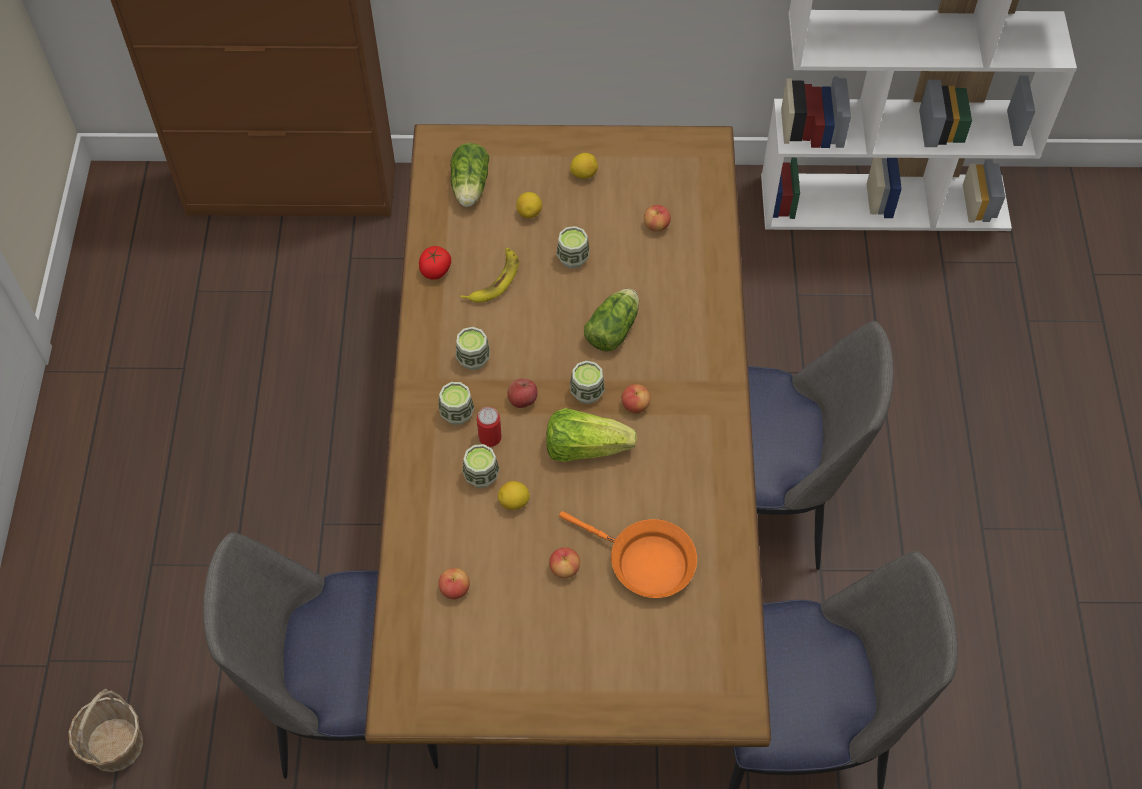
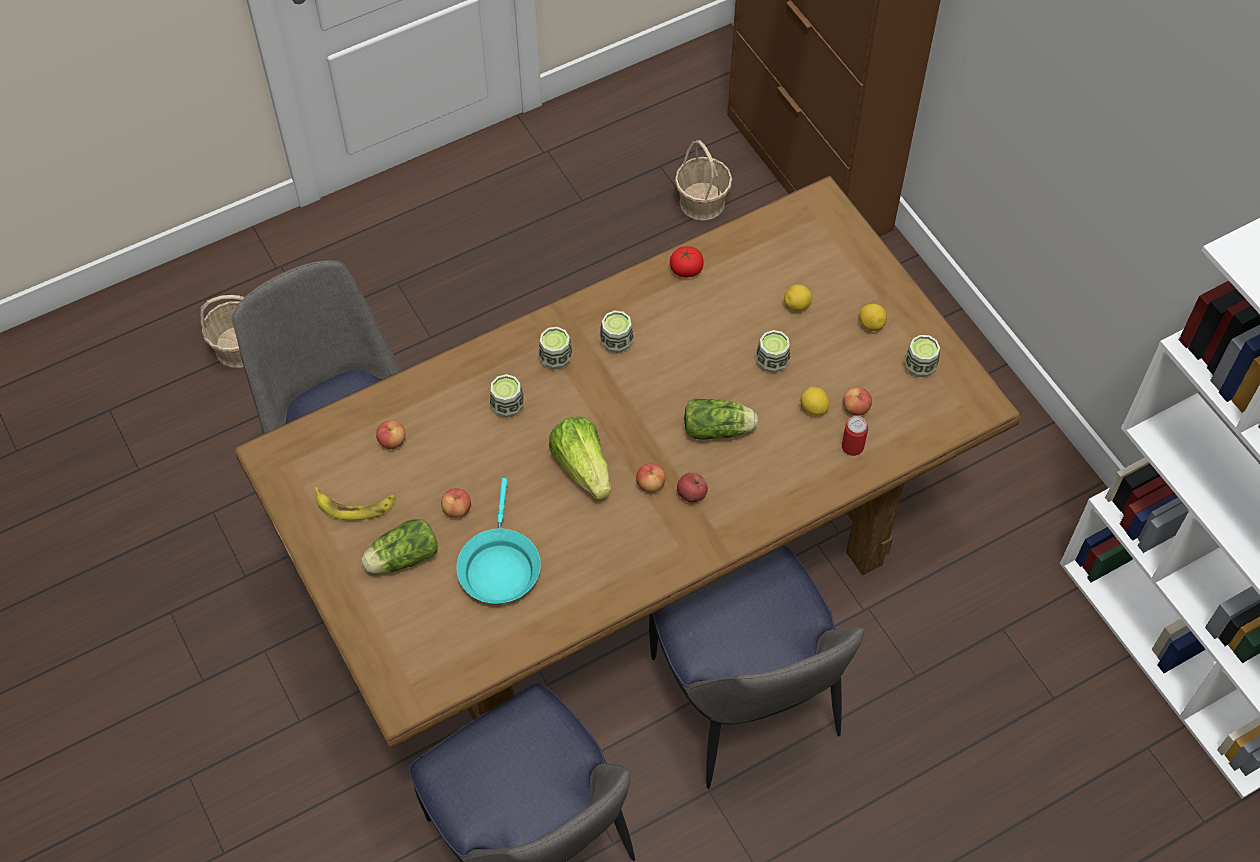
camera: 60 degrees right, 0 degrees up
lettuce [451,143,489,207] -> lettuce moved to [361,519,438,574]
banana [461,248,519,303] -> banana moved to [315,487,395,520]
can [477,407,502,447] -> can moved to [842,416,868,456]
lemon [498,481,530,510] -> lemon moved to [801,387,830,416]
apple [507,378,538,408] -> apple moved to [677,472,708,503]
orange frying pan [559,511,697,598] -> turquoise frying pan [456,478,541,604]
cup [570,360,605,404] -> cup moved to [904,335,940,377]
none -> basket [675,140,732,221]

